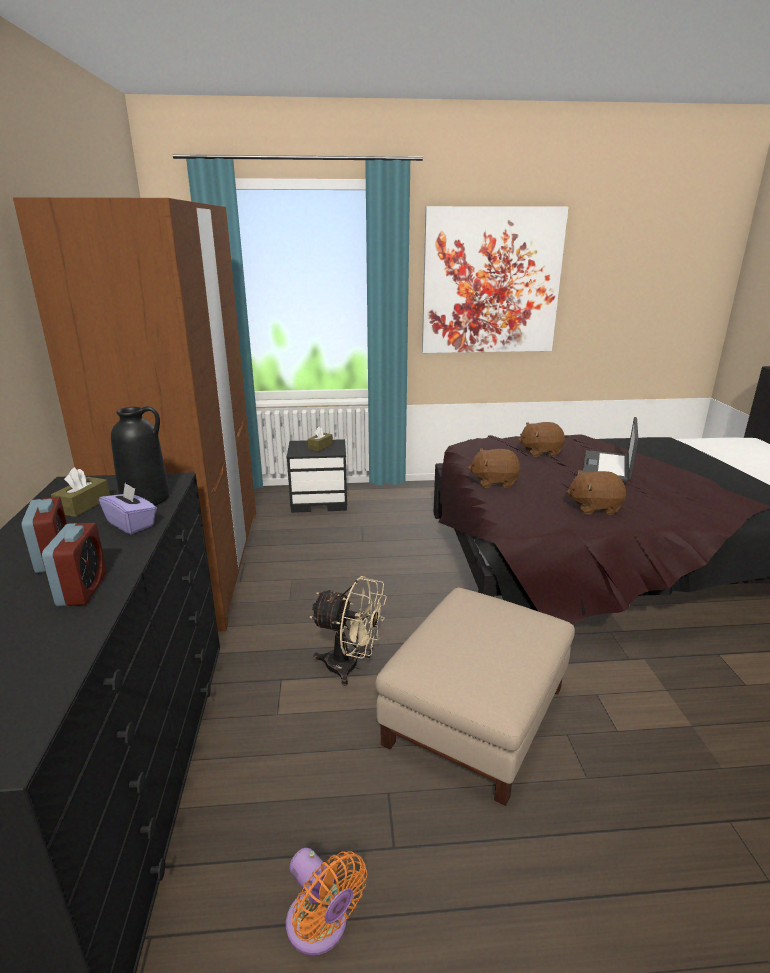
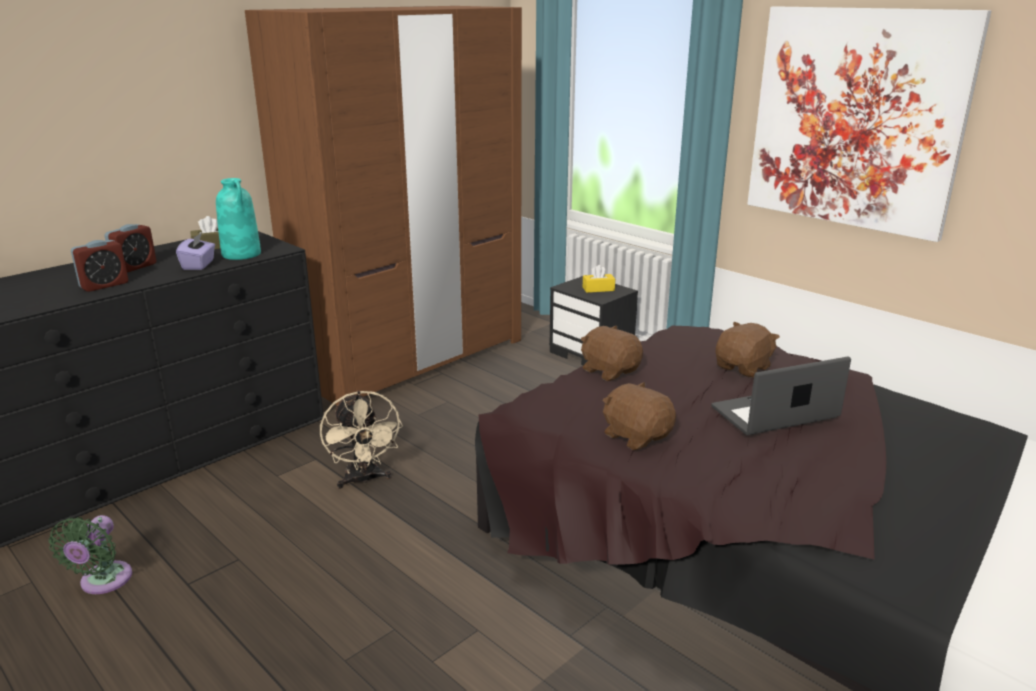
camera: 50 degrees right, 0 degrees up
black vase [111,406,170,505] -> turquoise vase [216,178,261,260]
orange fan [286,848,367,955] -> green fan [49,515,132,594]
brown tissue box [308,427,333,452] -> yellow tissue box [583,265,615,293]
beige ottoman [375,588,575,806] -> none
brown plush toy [518,422,565,457] -> brown plush toy turned 90 degrees clockwise [716,322,780,378]

